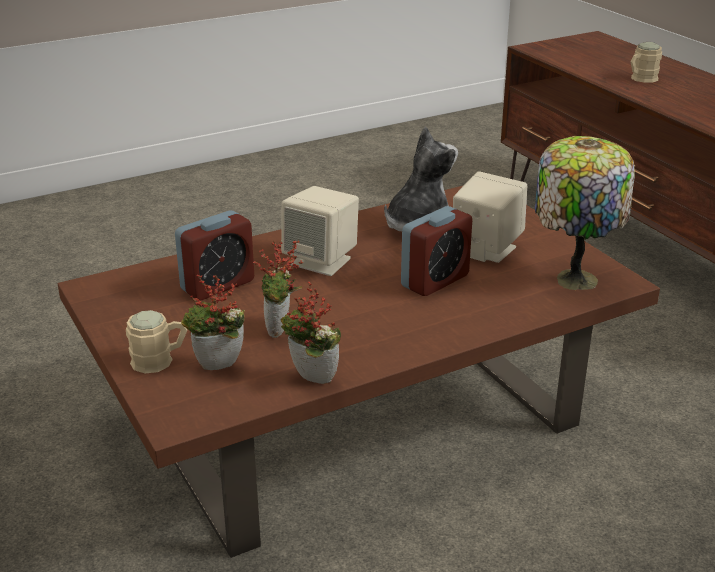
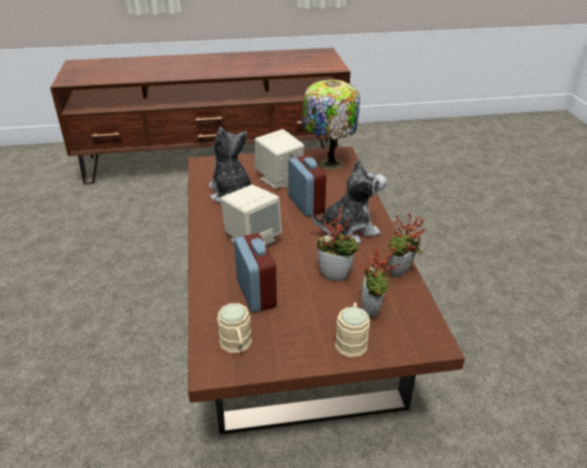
camera: 70 degrees left, 5 degrees up
beige mug [631,42,662,83] -> beige mug moved to [217,303,252,353]
none -> plush toy [312,159,386,244]

